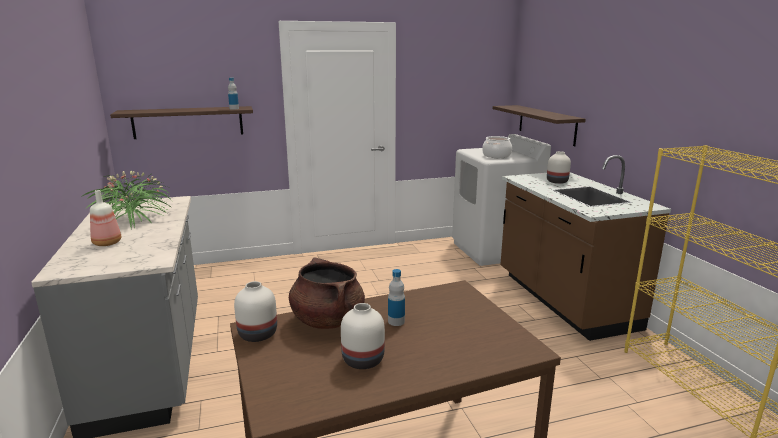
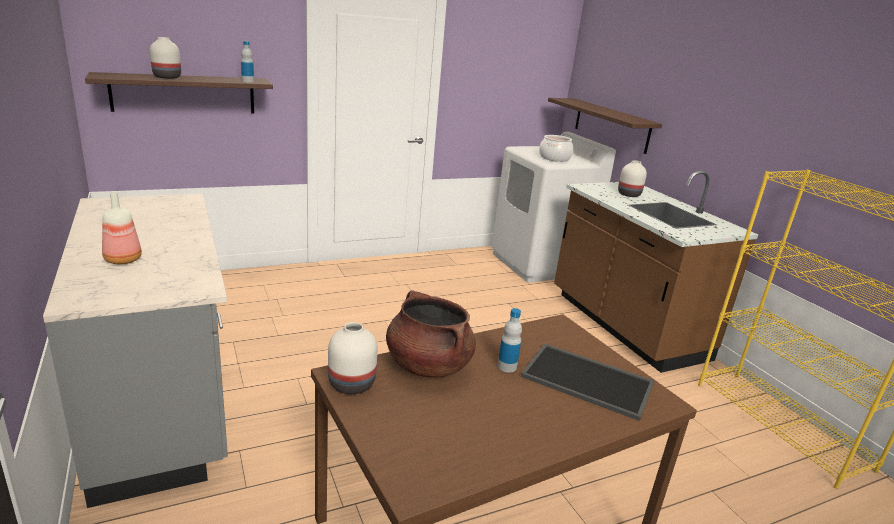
camera: 10 degrees left, 5 degrees up
potted plant [81,171,174,230] -> none
white vase [341,303,385,369] -> white vase moved to [150,37,181,79]
none -> tray [521,343,654,421]

